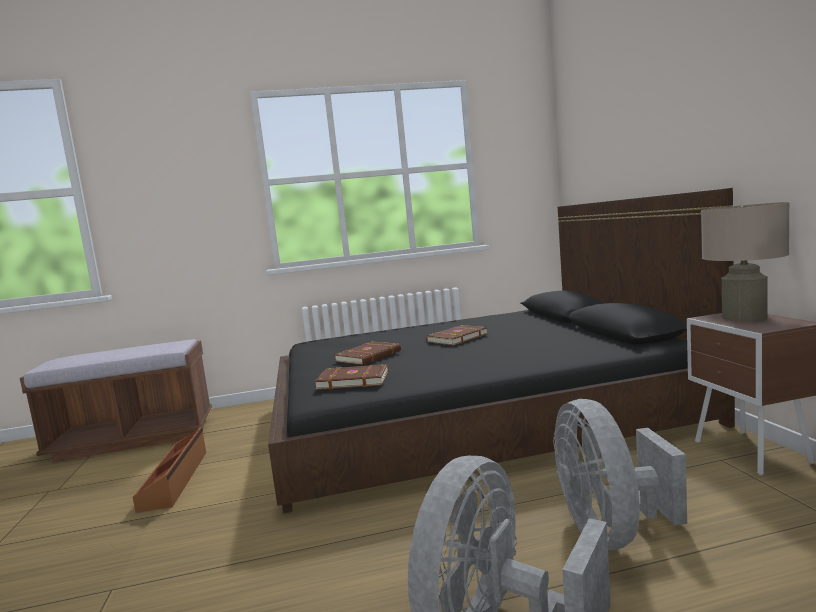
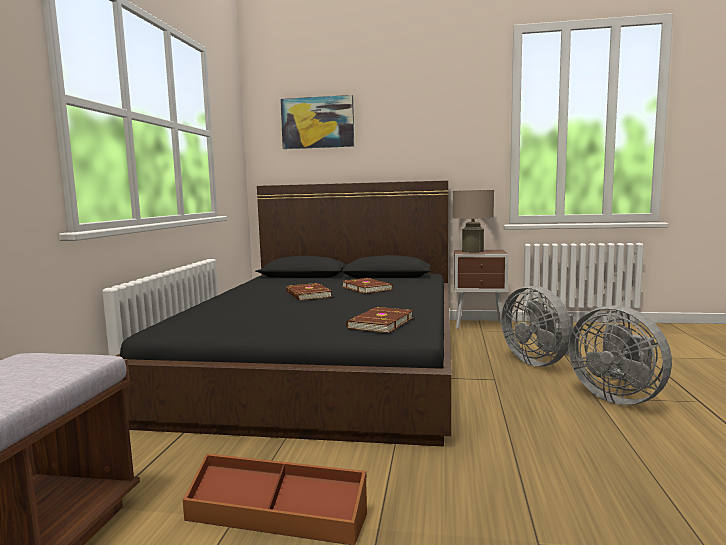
camera: 70 degrees left, 0 degrees up
brown book [335,342,401,365] -> brown book moved to [342,278,393,294]
grey fan [553,399,687,550] -> grey fan turned 45 degrees clockwise [501,286,574,366]
none -> picture [280,95,354,149]

